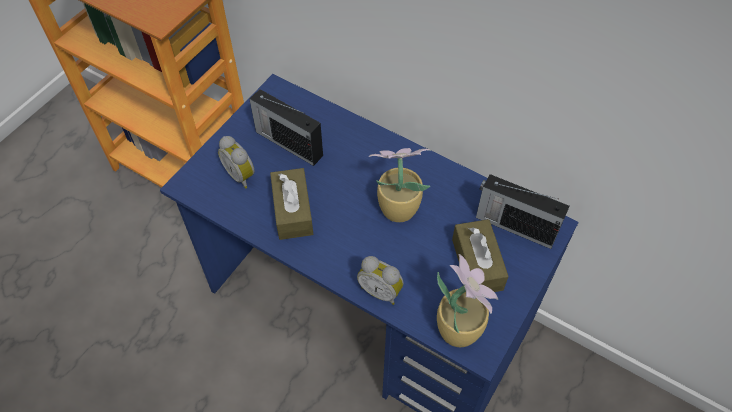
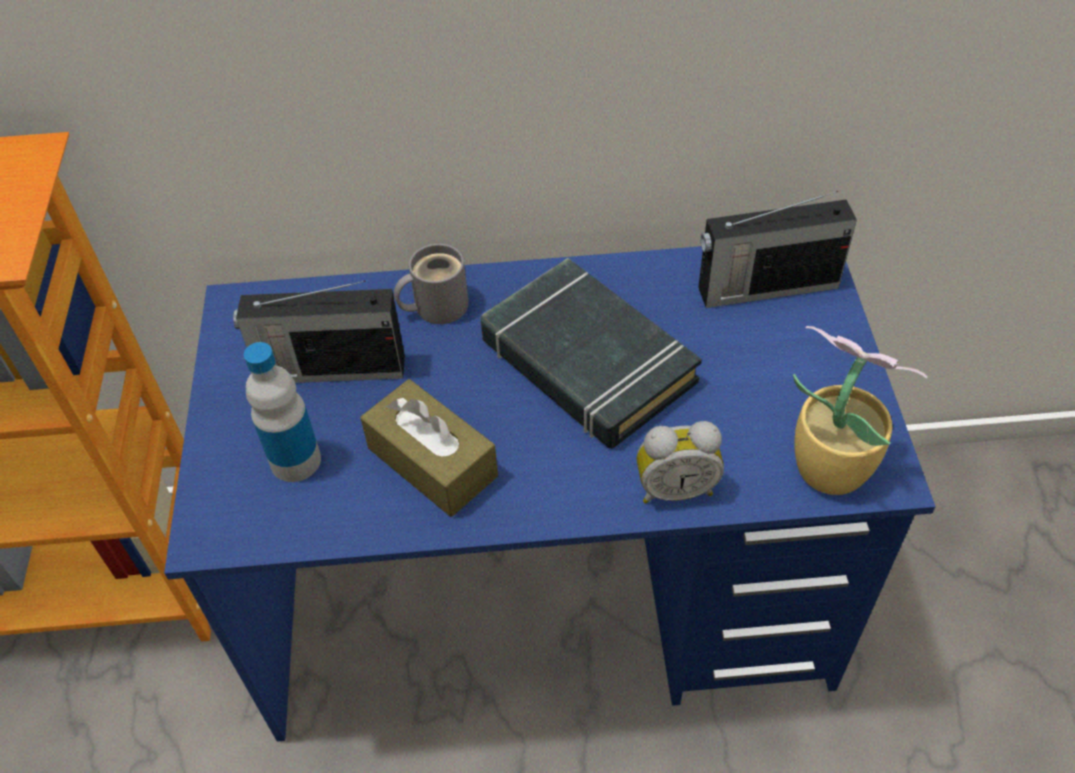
camera: 35 degrees left, 5 degrees down
alarm clock [218,136,255,189] -> bottle [244,342,321,482]
potted plant [369,148,430,222] -> black book [481,258,702,449]
brown tissue box [452,219,509,292] -> none
none -> grey mug [394,244,469,324]

